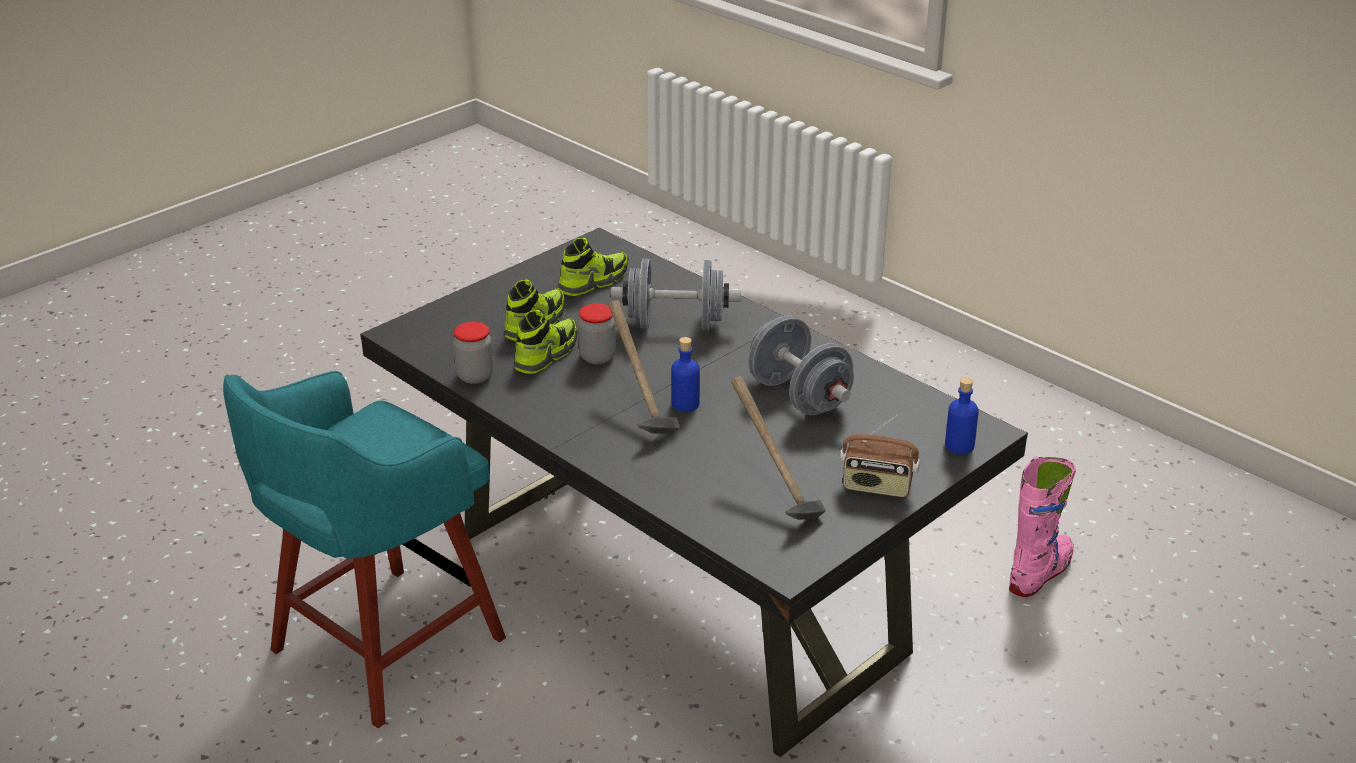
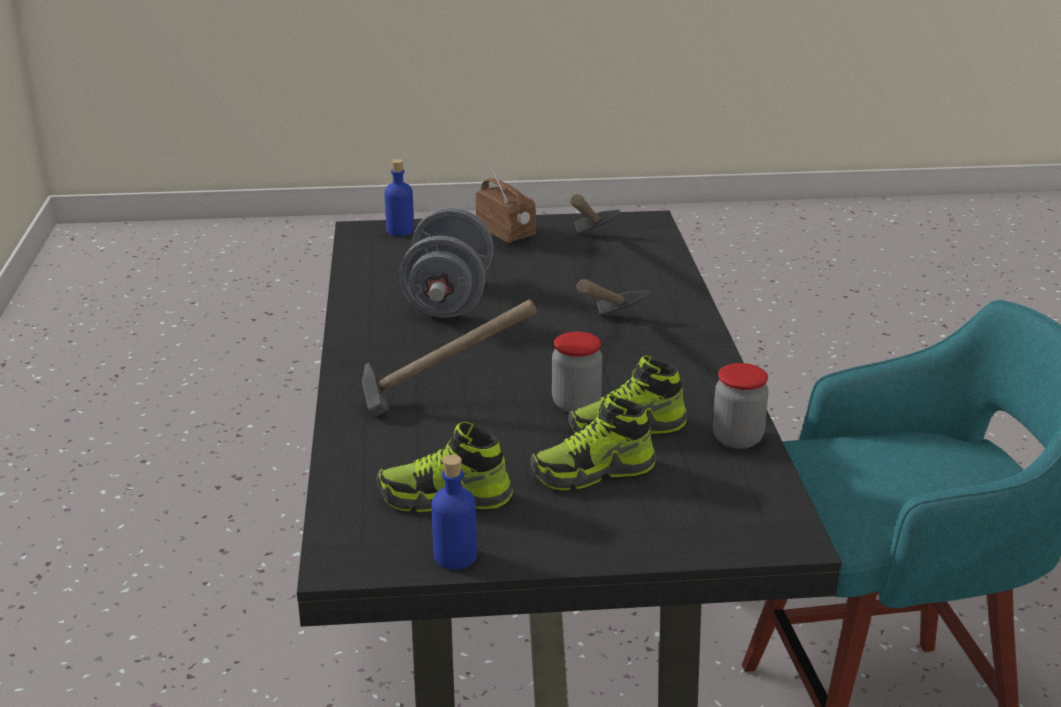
camera: 140 degrees left, 5 degrees down
grey dumbbell [611,259,741,330] -> hammer [362,299,537,416]
blue bottle [671,337,700,412] -> blue bottle moved to [432,455,477,570]
pink boot [1009,457,1076,597] -> none

